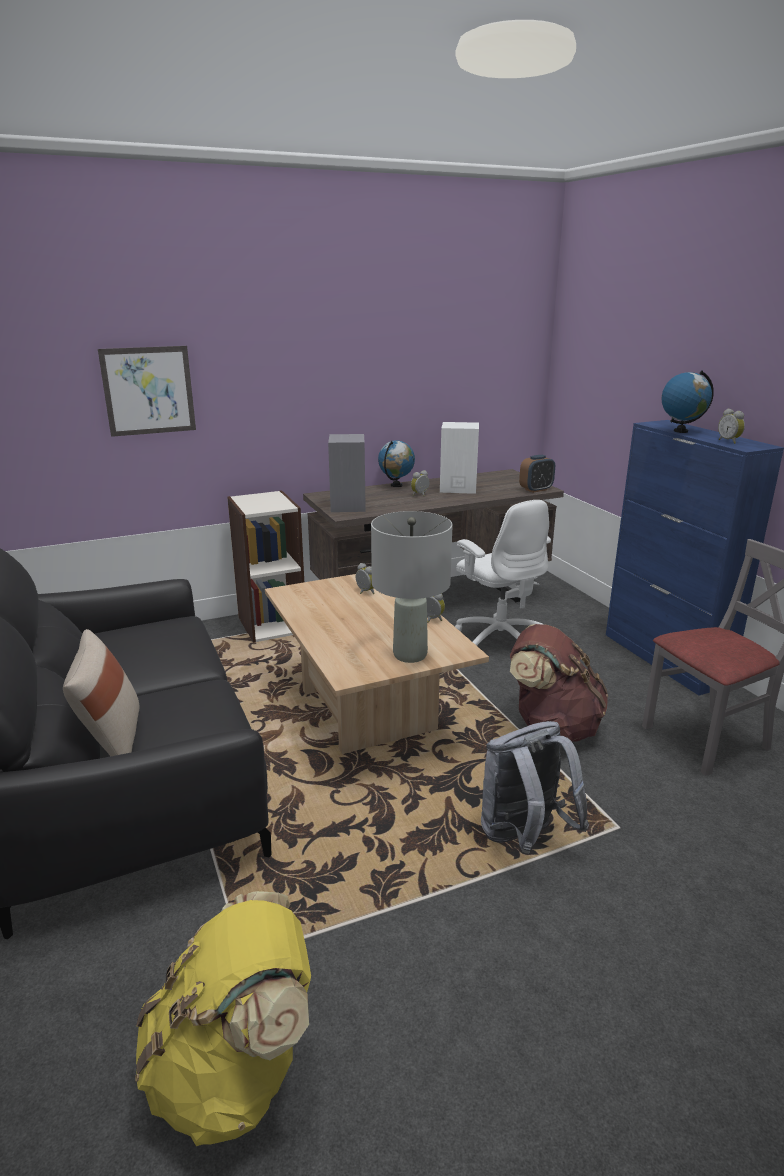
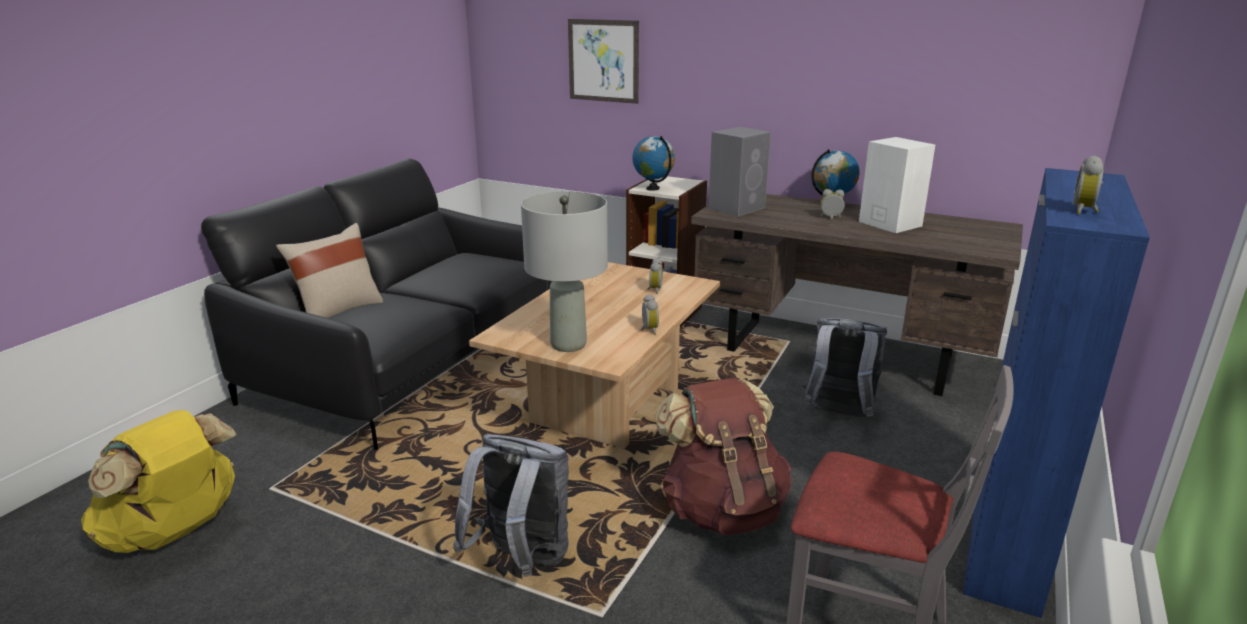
camera: 50 degrees right, 0 degrees up
white office chair [455,500,551,646] -> grey backpack [803,318,887,418]
alarm clock [519,455,555,493] -> none
globe [661,370,714,433] -> globe moved to [633,136,675,191]

